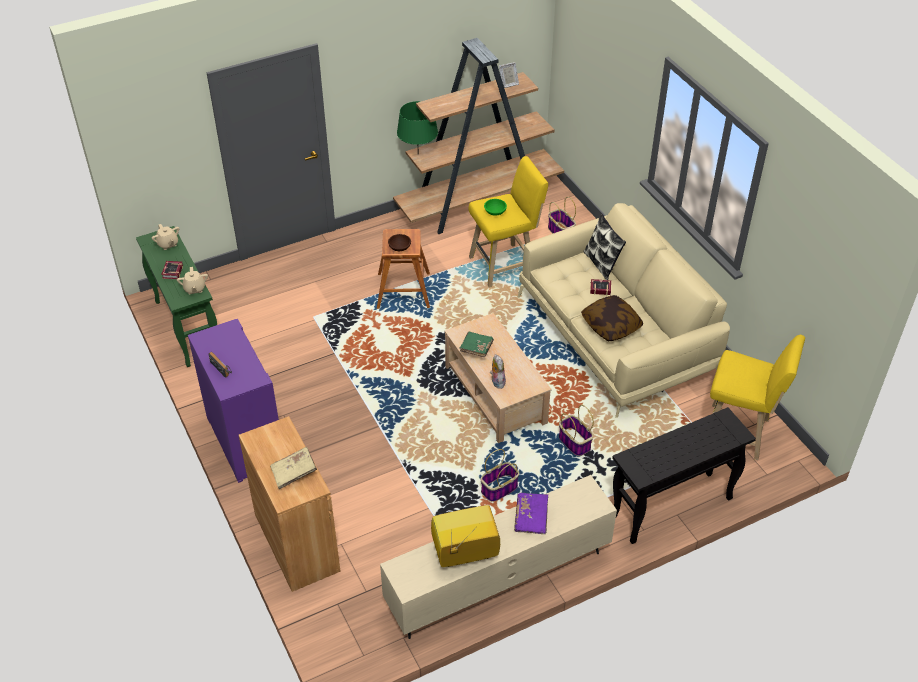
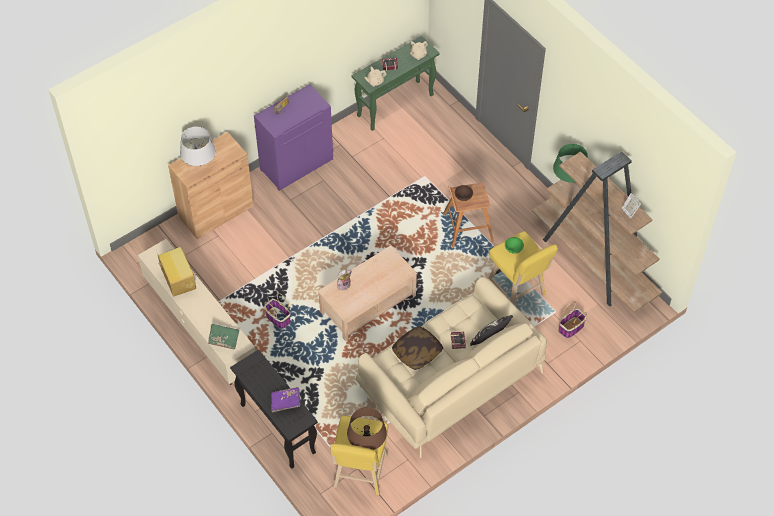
camera: 80 degrees right, 10 degrees up
beige book [270,447,317,489] -> grey table lamp [180,127,216,167]
green book [460,331,494,357] -> green book moved to [208,324,239,350]
purple book [514,493,548,534] -> purple book moved to [271,387,300,412]
basket [559,405,594,456] -> none
none -> brown table lamp [347,407,387,450]

